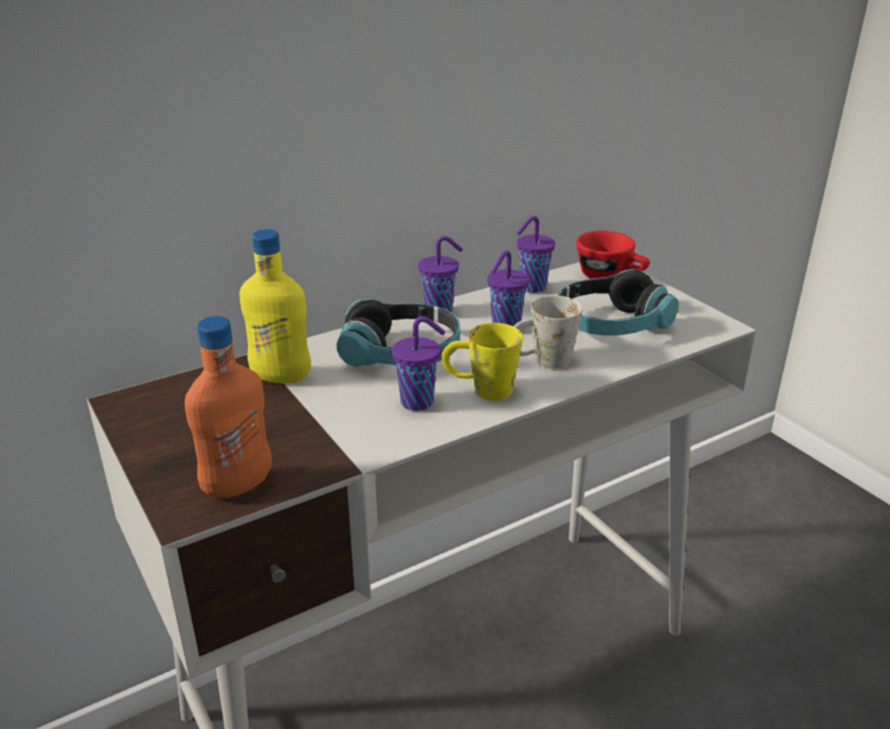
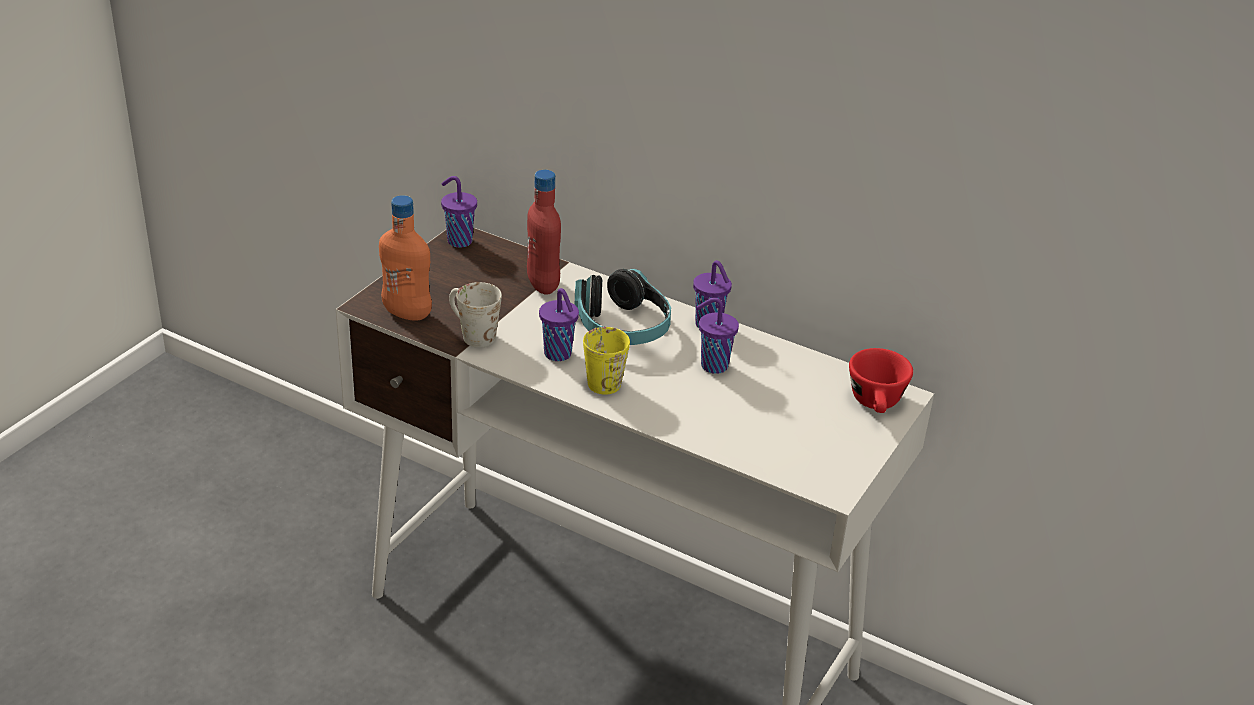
camera: 60 degrees right, 5 degrees up
yellow bottle [239,229,311,383] -> red bottle [527,170,561,295]
white mug [514,295,583,368] -> white mug moved to [449,282,502,348]
purple cup [517,216,555,293] -> purple cup moved to [441,176,477,248]
headphones [558,269,679,336] -> none

